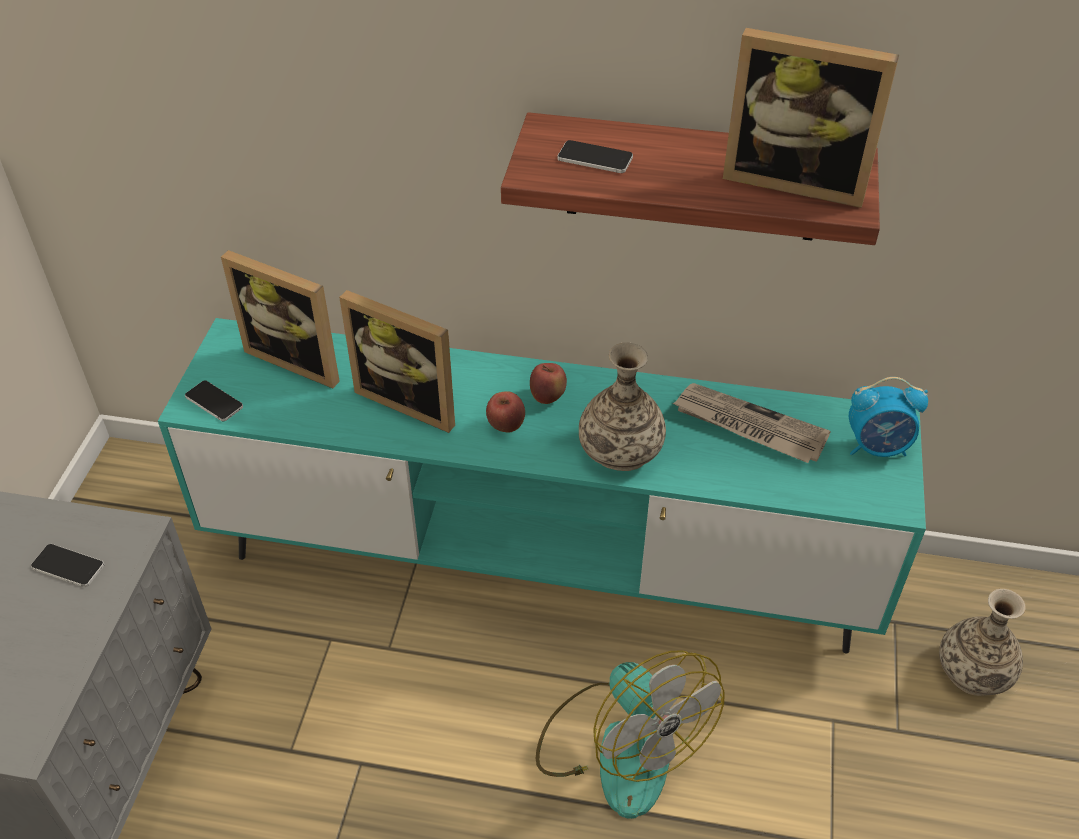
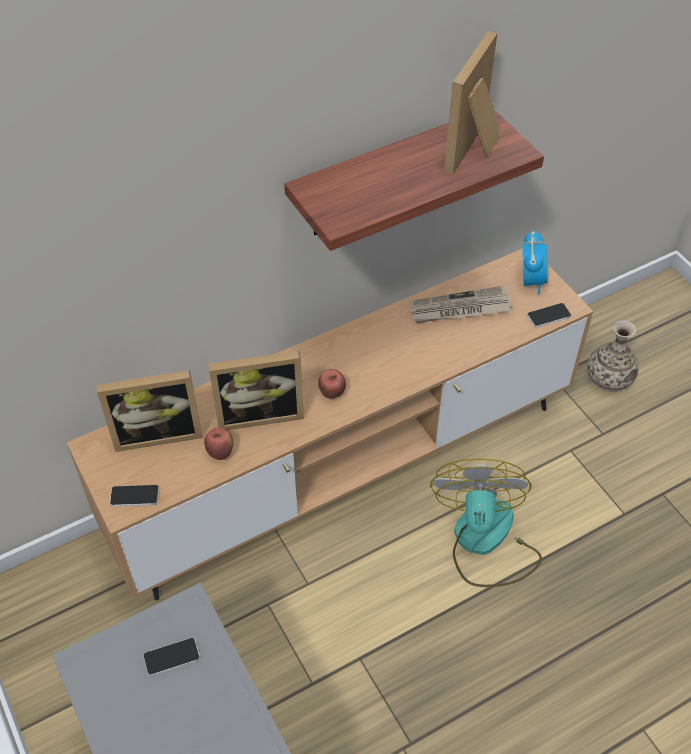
camera: 40 degrees left, 5 degrees up
turquoise tv stand [158,318,926,654] -> brown tv stand [66,248,593,601]
apple [530,363,567,404] -> apple moved to [204,427,234,460]
fan [536,650,725,819] -> fan turned 105 degrees counterclockwise [430,459,542,587]
phone [557,140,633,173] -> phone moved to [527,303,571,327]
vase [579,342,666,471] -> none
picture frame [723,28,899,208] -> picture frame turned 135 degrees clockwise [444,31,499,174]
alarm clock [849,377,928,457] -> alarm clock turned 45 degrees counterclockwise [522,230,548,295]

